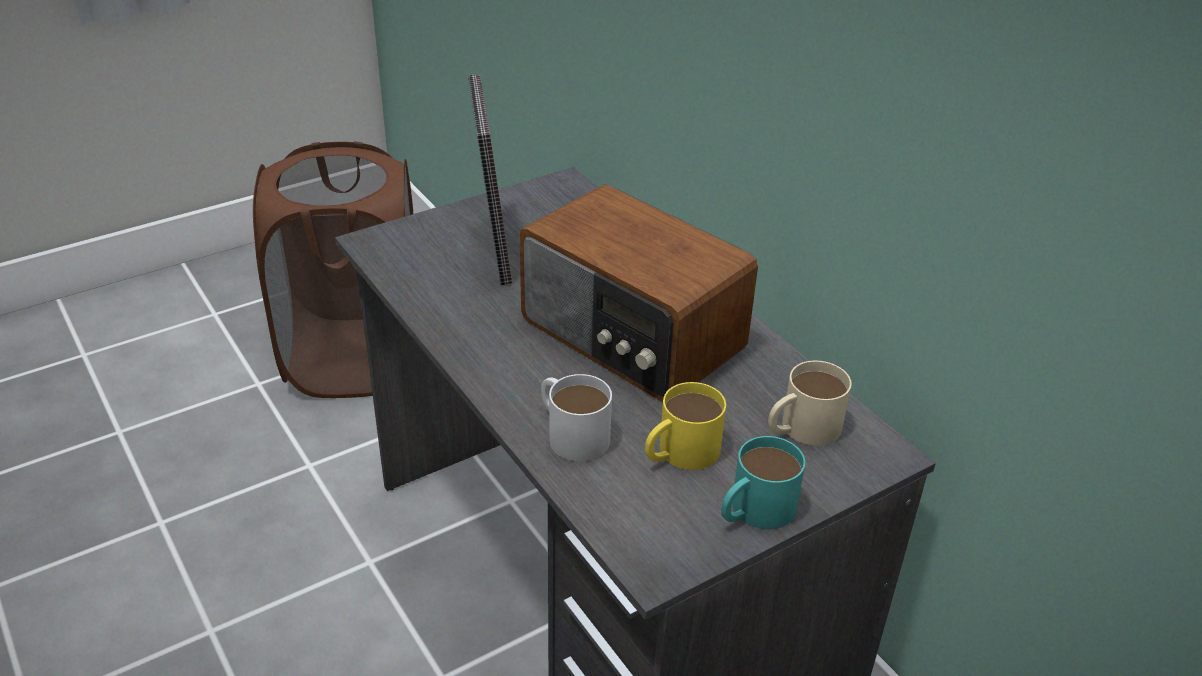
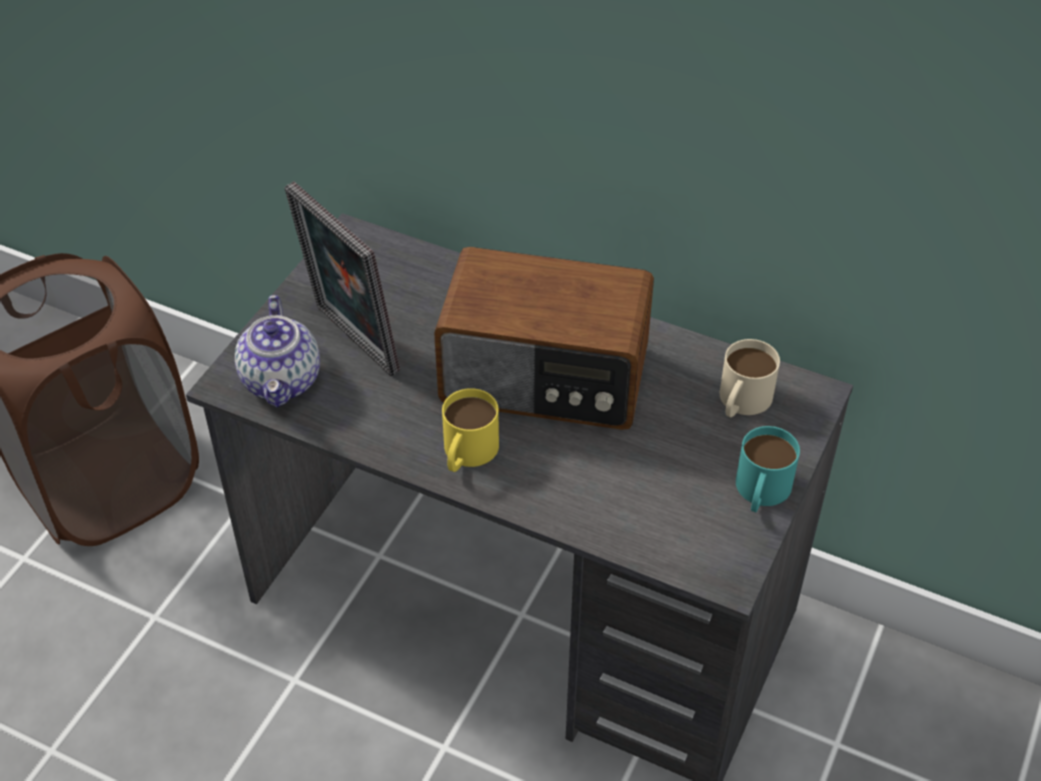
camera: 30 degrees left, 10 degrees up
white mug [541,374,612,462] -> none
yellow mug [645,382,726,470] -> yellow mug moved to [442,388,499,472]
none -> teapot [235,295,320,407]

